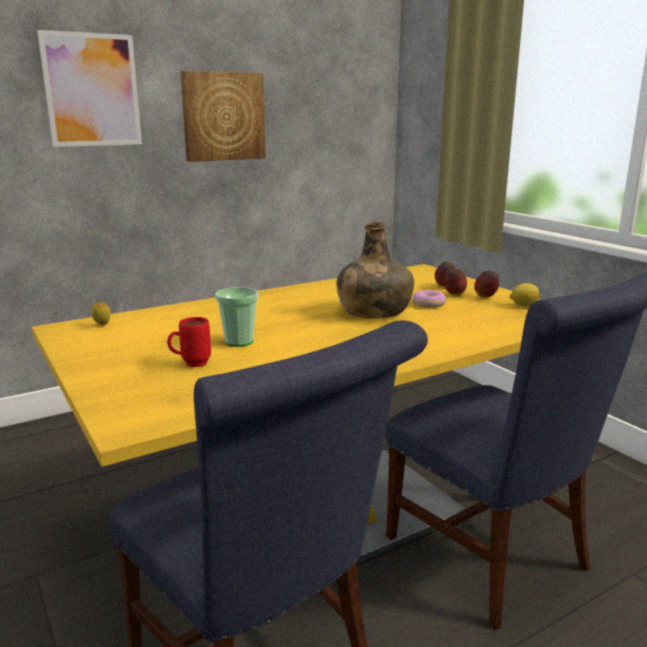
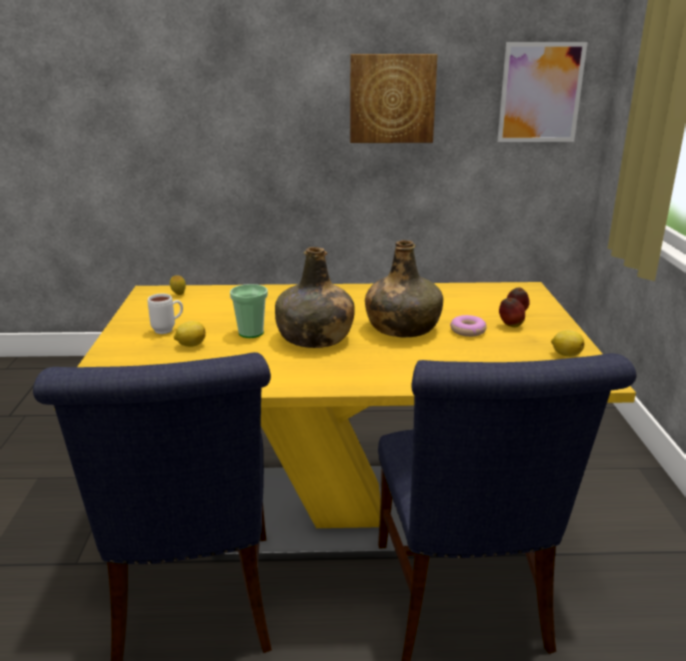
camera: 30 degrees right, 5 degrees up
picture [37,30,142,147] -> picture moved to [497,42,587,142]
red mug [167,317,211,367] -> lemon [174,321,206,347]
apple [474,271,500,297] -> none
none -> white mug [148,294,183,334]
none -> green bottle [275,247,355,348]

